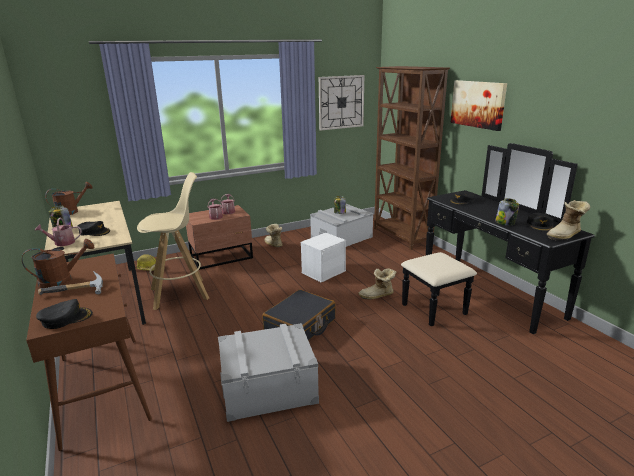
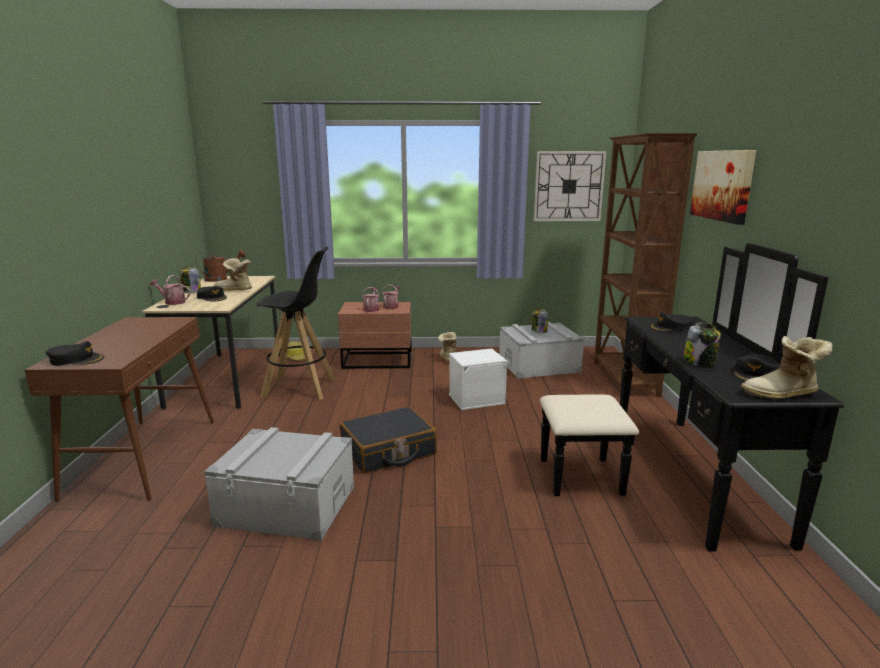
camera: 25 degrees right, 5 degrees down
brown watering can [22,239,94,288] -> none
hammer [38,271,103,295] -> none
beige stool [137,172,209,310] -> black stool [255,247,336,400]
boot [358,268,396,299] -> boot moved to [214,258,252,291]

